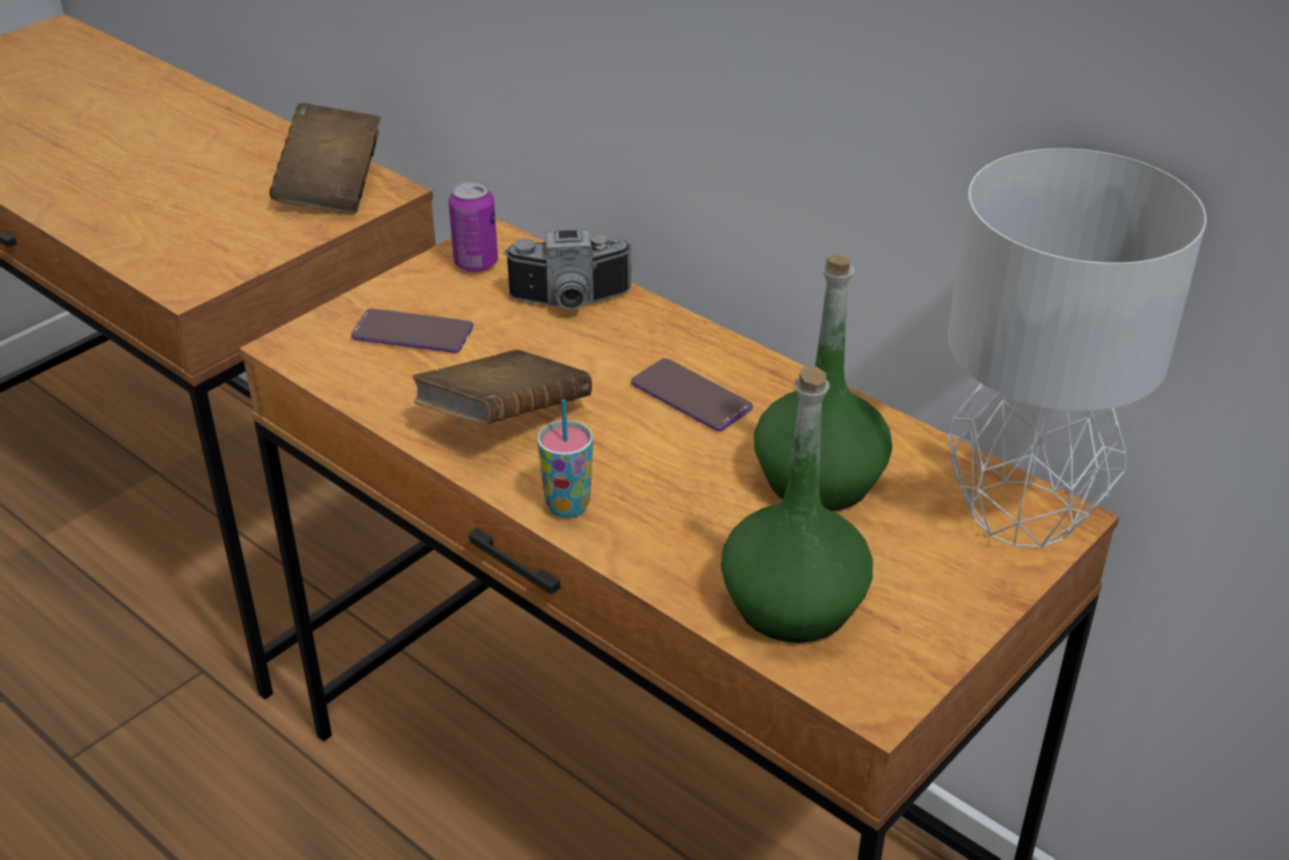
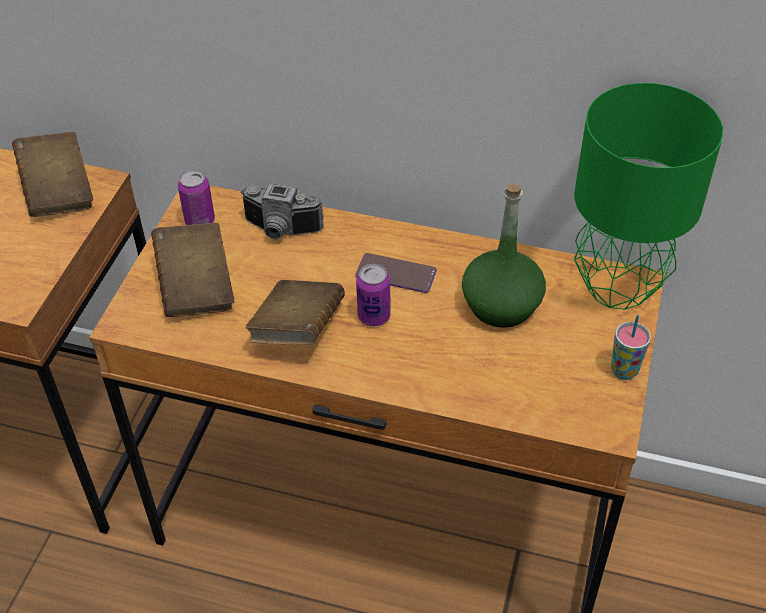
camera: 25 degrees left, 10 degrees up
phone [351,309,473,353] -> brown book [151,223,234,317]
camera [503,229,633,310] -> camera turned 45 degrees clockwise [240,183,324,239]
cup [537,399,593,518] -> cup moved to [611,315,651,380]
green bottle [721,366,873,643] -> none
grey table lamp [947,148,1206,547] -> green table lamp [574,83,723,310]
none -> can [356,264,391,326]

